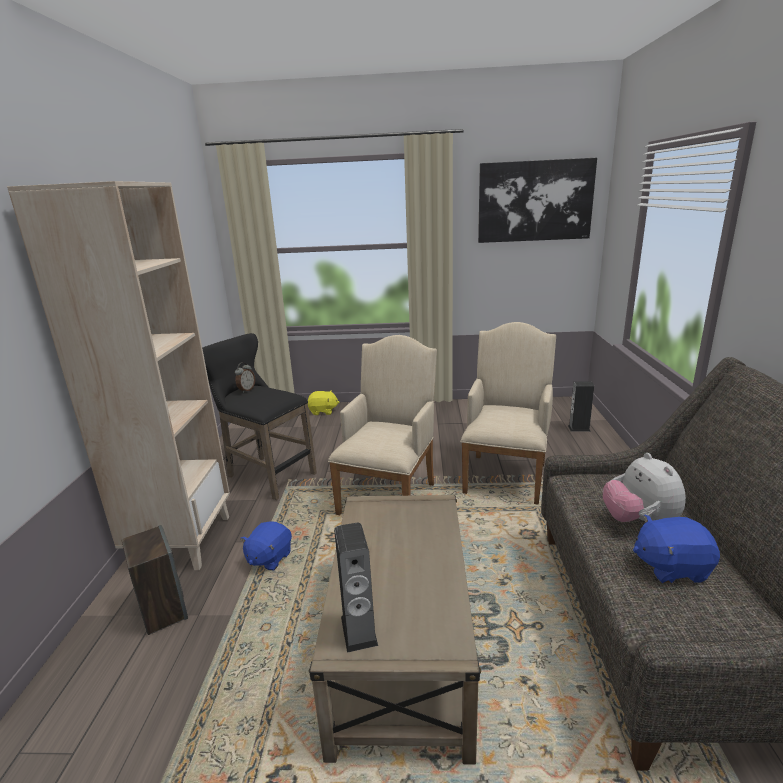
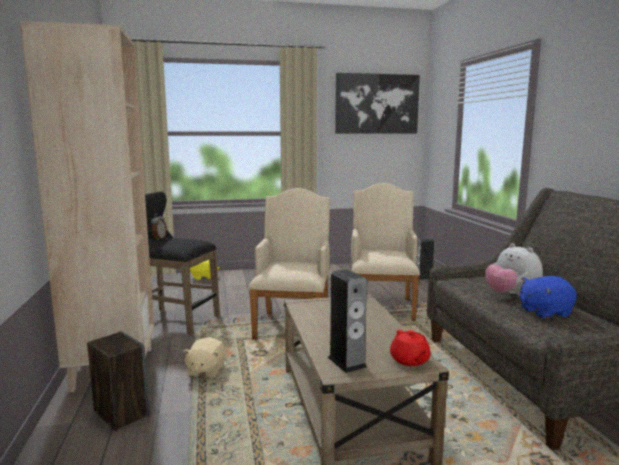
camera: 15 degrees left, 10 degrees down
blue plush toy [240,521,292,571] -> beige plush toy [182,337,226,378]
none -> red teapot [390,330,431,366]

